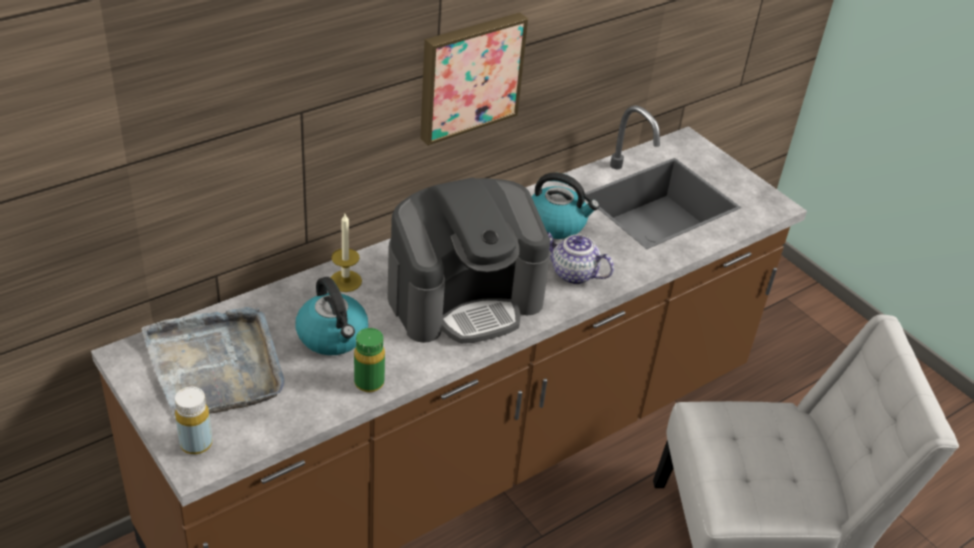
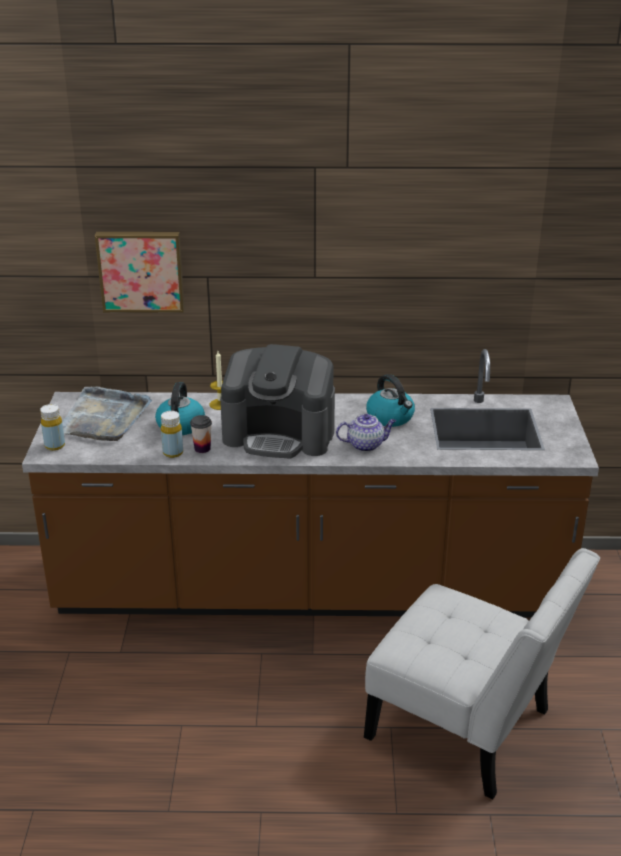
camera: 40 degrees right, 10 degrees down
green bottle [354,328,385,392] -> yellow bottle [161,411,183,458]
picture [420,12,528,146] -> picture moved to [95,232,185,313]
teapot [547,232,614,285] -> teapot turned 105 degrees clockwise [336,414,396,452]
none -> cup [190,415,212,453]

